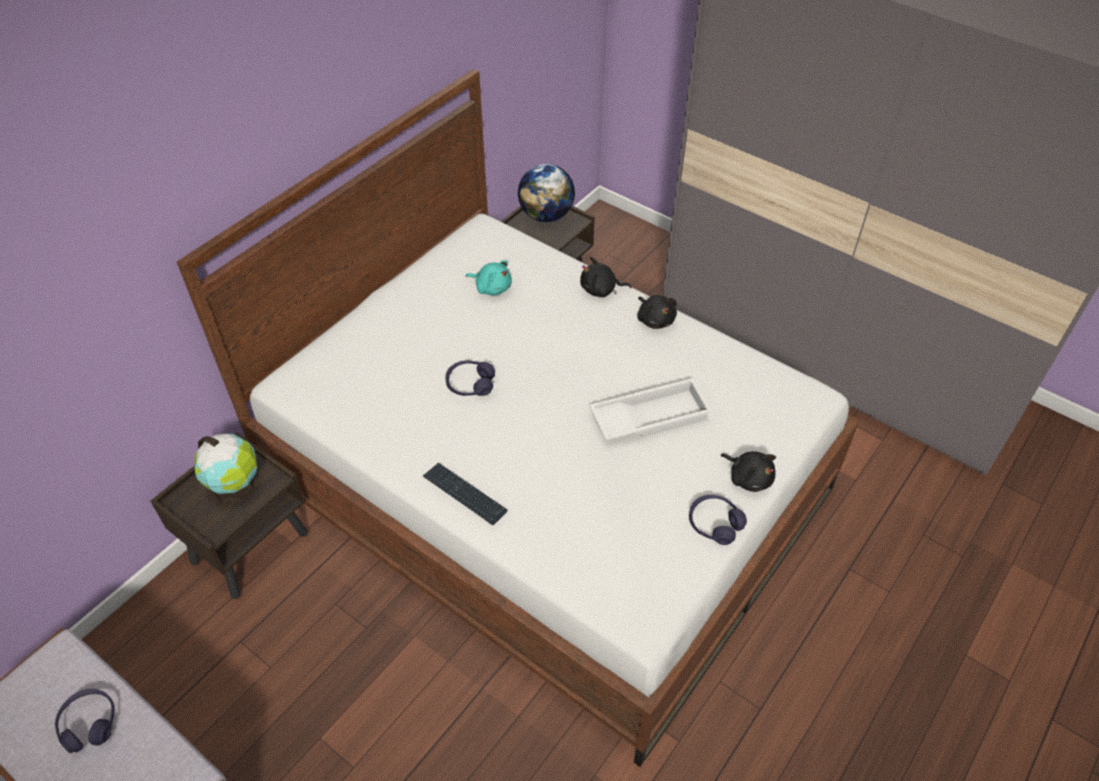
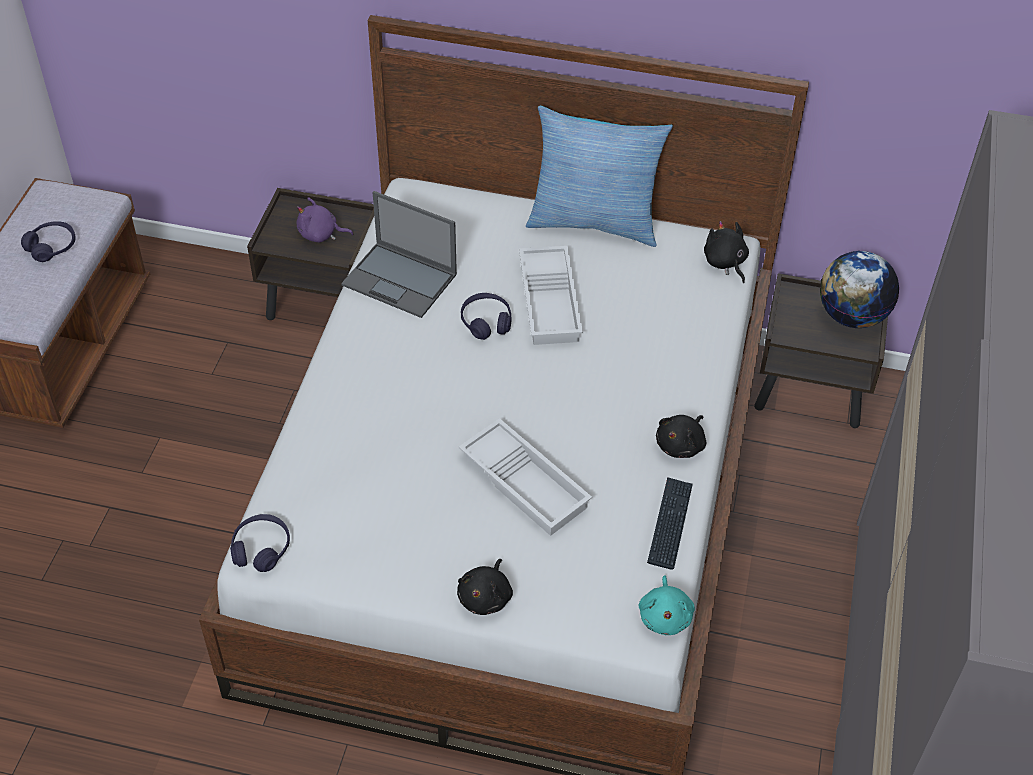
camera: 65 degrees right, 0 degrees up
globe [194,434,257,503] -> purple plush toy [297,197,353,242]
keyboard [423,462,508,525] -> keyboard moved to [647,477,693,569]
turquoise plush toy [465,261,512,295] -> turquoise plush toy moved to [639,575,695,635]
black plush toy [580,257,631,297] -> black plush toy moved to [704,221,749,283]
purple headphones [689,495,747,545] -> purple headphones moved to [230,514,290,572]
none -> laptop [341,191,457,318]
none -> white tray [519,246,583,345]
none -> pillow [526,106,673,247]

